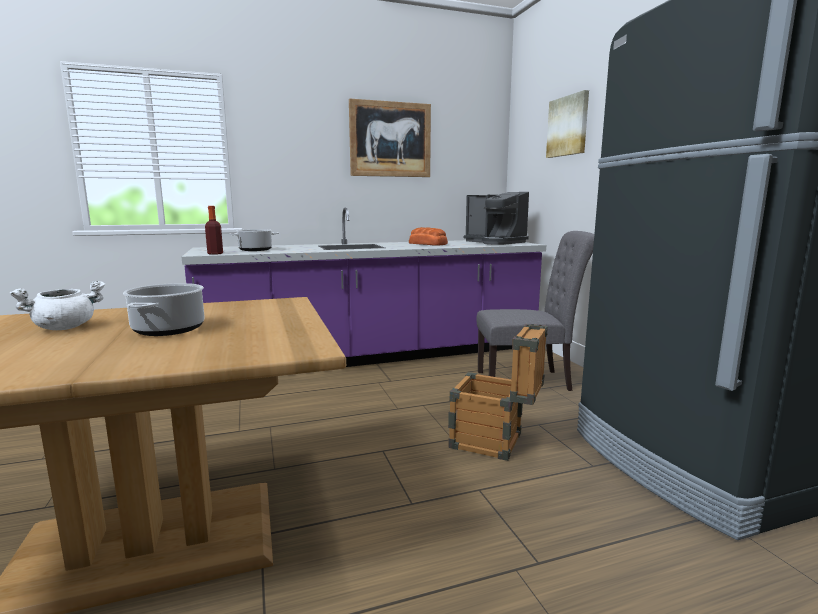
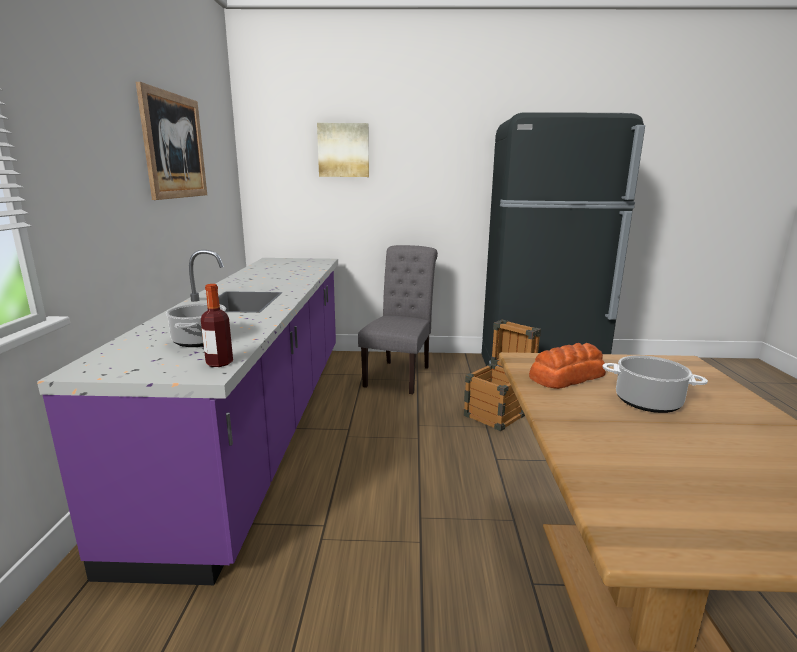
camera: 70 degrees left, 5 degrees up
white cooking pot [10,281,105,330] -> none
bread [409,227,448,246] -> bread moved to [529,343,606,389]
coffee machine [464,192,529,245] -> none

